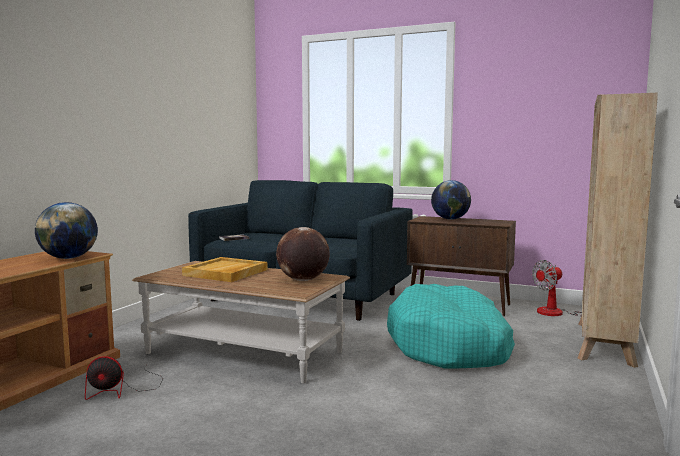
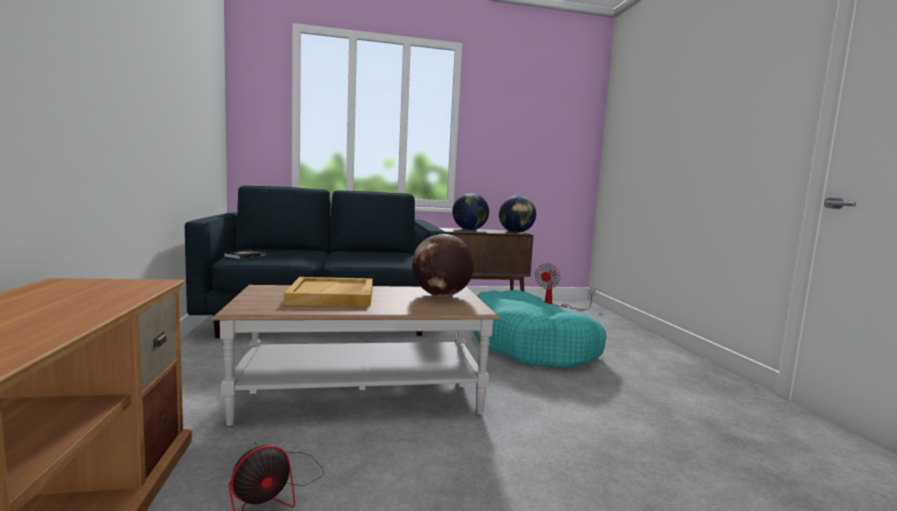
camera: 35 degrees left, 0 degrees up
globe [35,202,98,259] -> globe moved to [499,195,536,233]
beige bookcase [577,93,658,368] -> none

